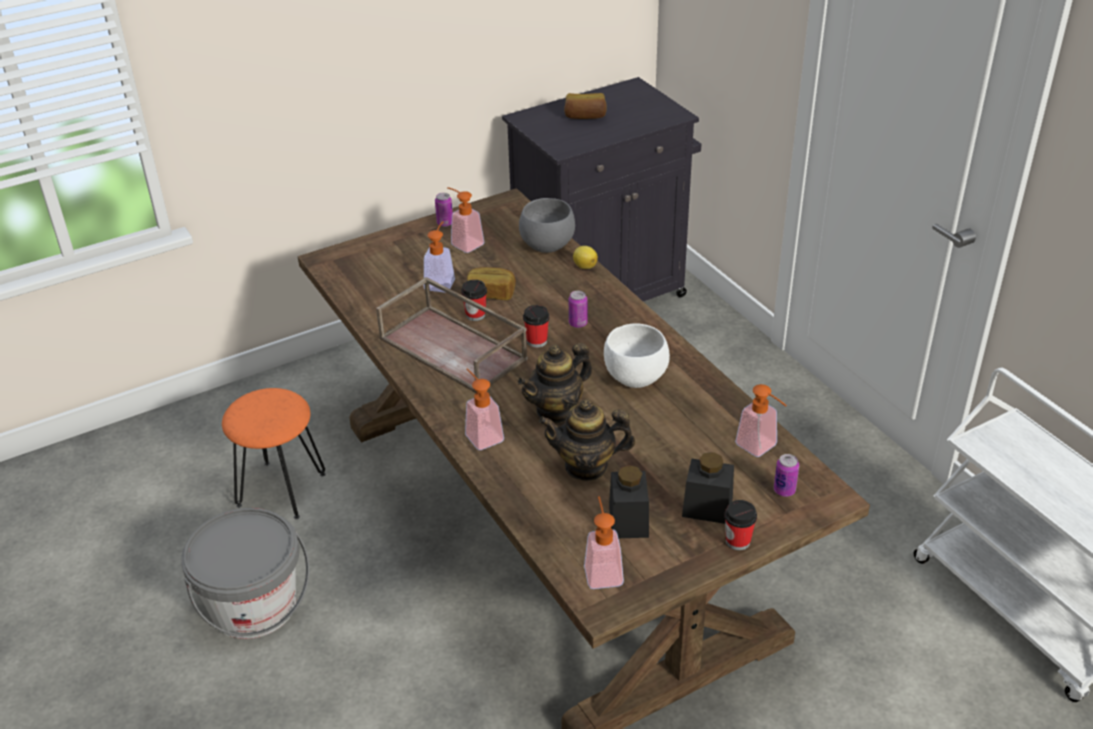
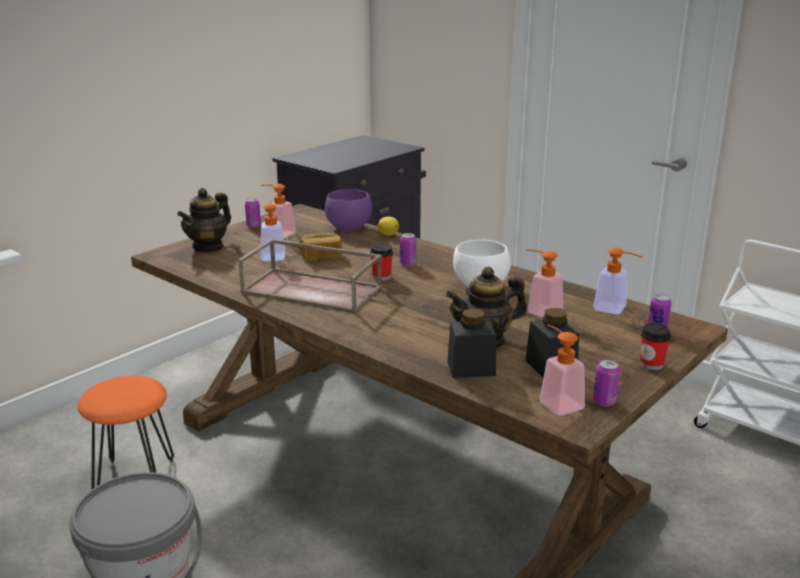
camera: 20 degrees left, 15 degrees down
cup [461,280,487,321] -> none
soap dispenser [465,369,504,450] -> soap dispenser moved to [526,249,563,317]
teapot [518,343,592,424] -> teapot moved to [177,188,231,253]
grey bowl [519,198,575,253] -> purple bowl [325,189,372,231]
bread [564,93,607,119] -> none
black jar [682,452,734,524] -> black jar moved to [447,308,496,378]
none -> can [593,360,620,406]

